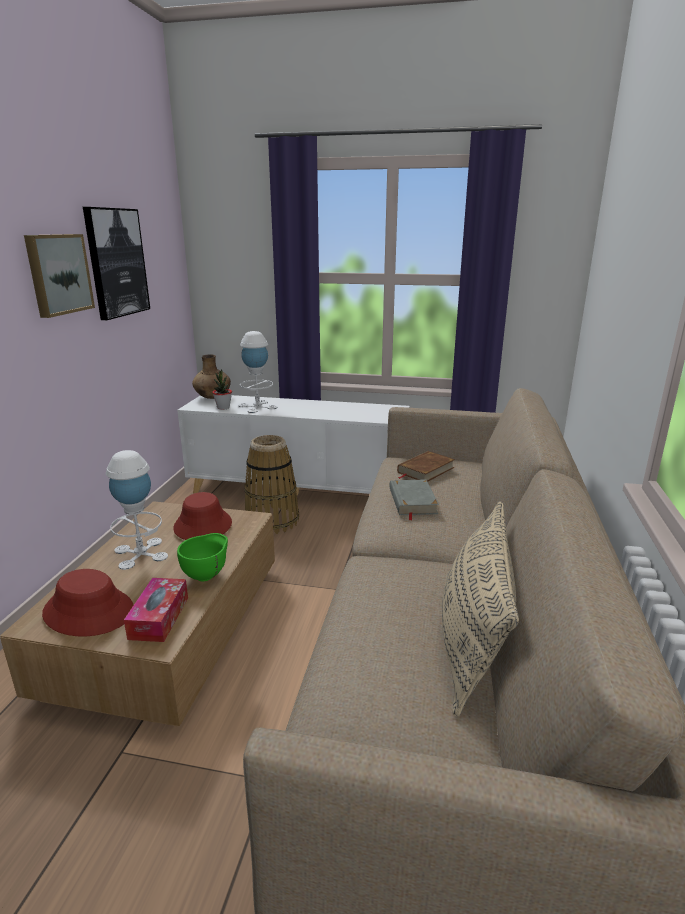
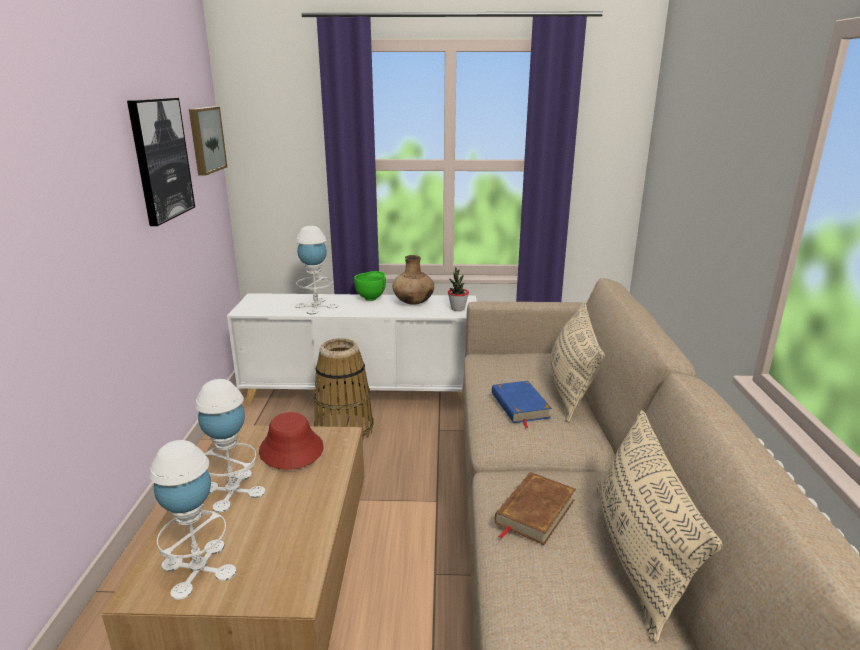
camera: 10 degrees left, 0 degrees up
picture [24,234,95,318] -> picture moved to [189,107,227,176]
red hat [42,569,133,637] -> white table lamp [149,440,236,600]
tissue box [124,578,188,642] -> none
green bowl [177,533,228,582] -> green bowl moved to [354,271,386,301]
brown vase [192,354,231,399] -> brown vase moved to [392,255,434,305]
potted plant [212,369,232,410] -> potted plant moved to [448,267,469,311]
grey book [390,479,439,520] -> blue book [492,381,552,428]
brown book [397,451,455,482] -> brown book moved to [495,472,576,545]
none -> beige pillow [551,301,605,422]

